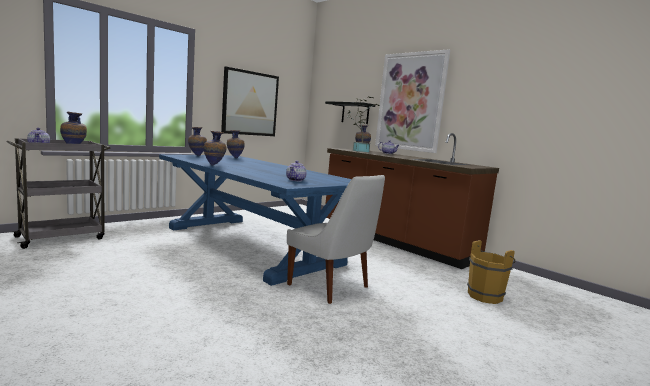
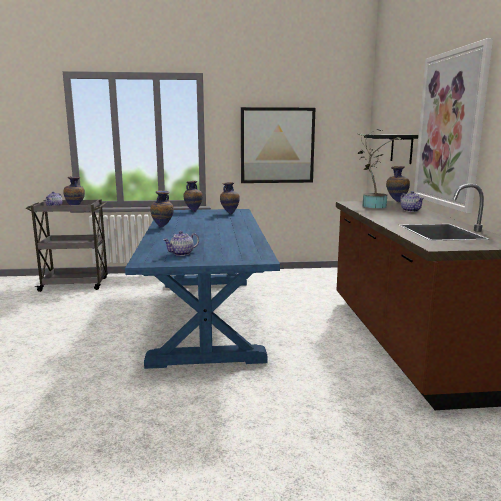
camera: 40 degrees right, 5 degrees up
white chair [287,175,385,304] -> none
brown bucket [467,240,516,304] -> none

